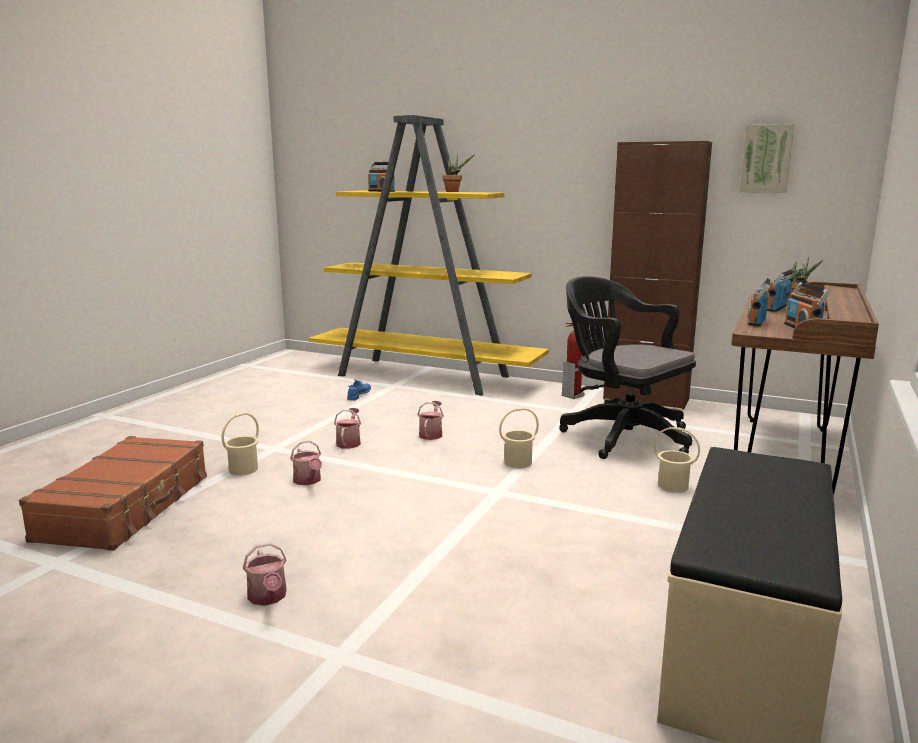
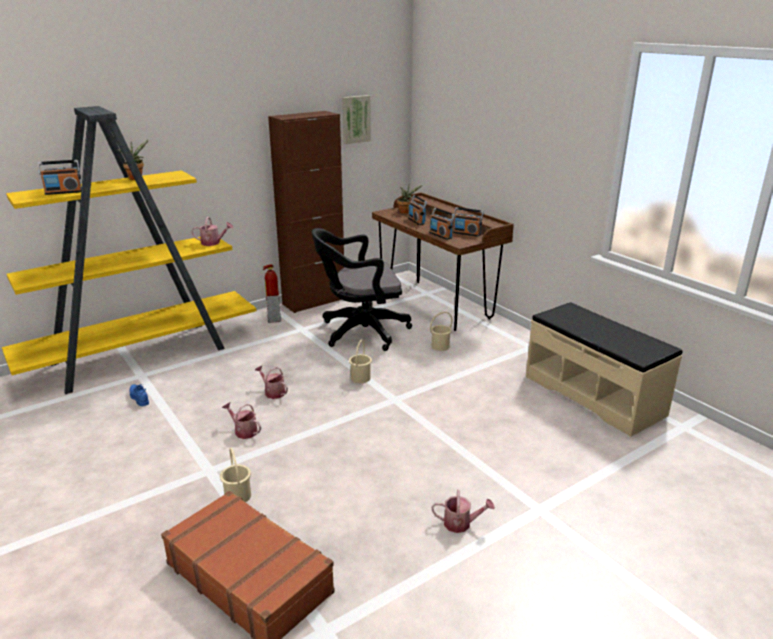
camera: 60 degrees left, 10 degrees up
watering can [290,440,322,485] -> watering can moved to [191,217,233,246]

